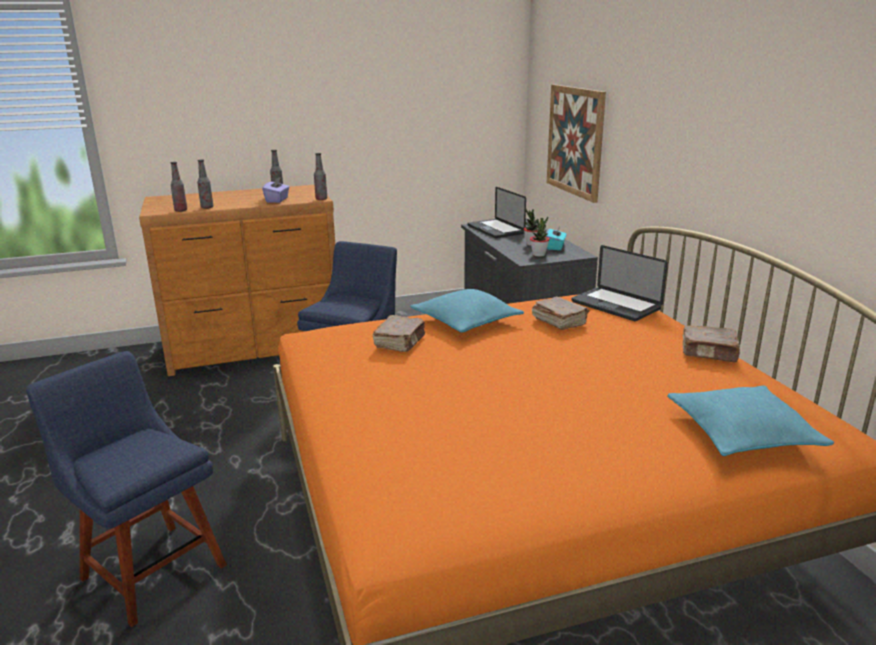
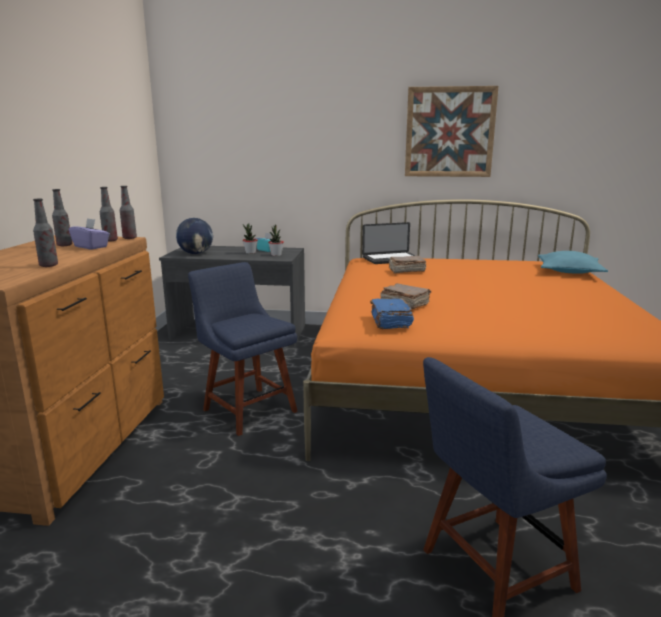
camera: 65 degrees left, 5 degrees down
bottle [171,162,187,212] -> bottle moved to [100,187,118,242]
turquoise pillow [410,289,524,333] -> none
laptop [467,187,526,238] -> globe [176,218,213,254]
picture [547,84,606,203] -> picture moved to [405,86,499,177]
brown book [682,325,741,363] -> none
none -> blue book [370,299,414,329]

